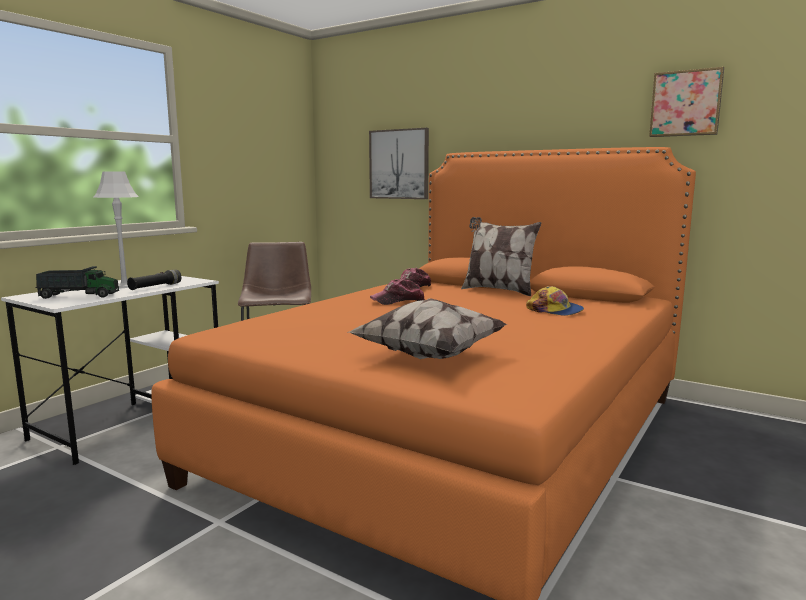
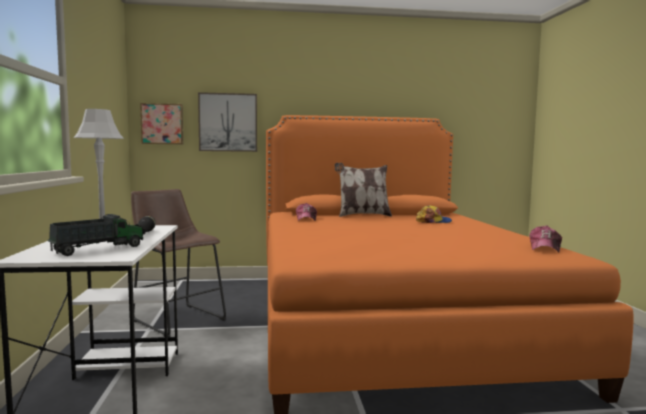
camera: 40 degrees left, 5 degrees down
pillow [348,298,507,359] -> none
cap [370,279,425,305] -> cap moved to [529,225,562,252]
picture [649,67,724,137] -> picture moved to [140,103,183,144]

